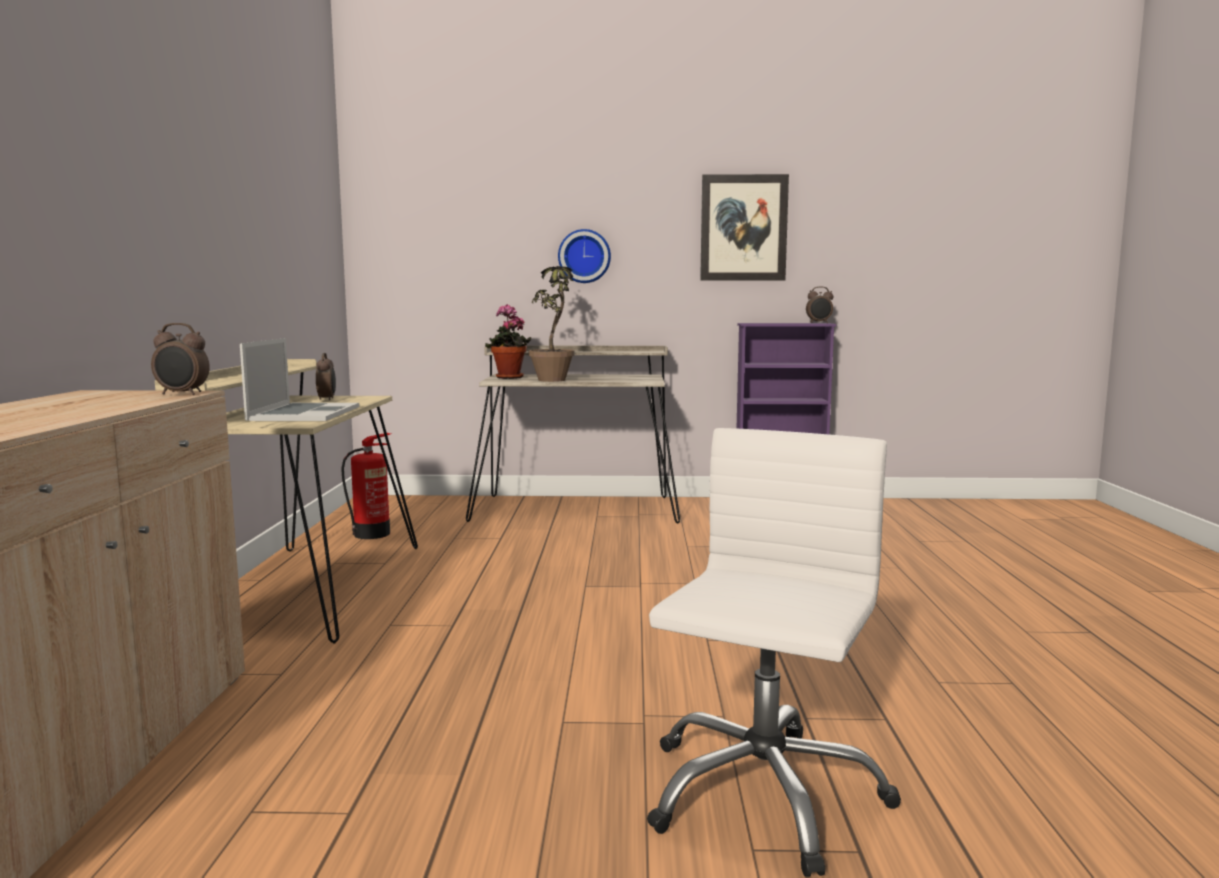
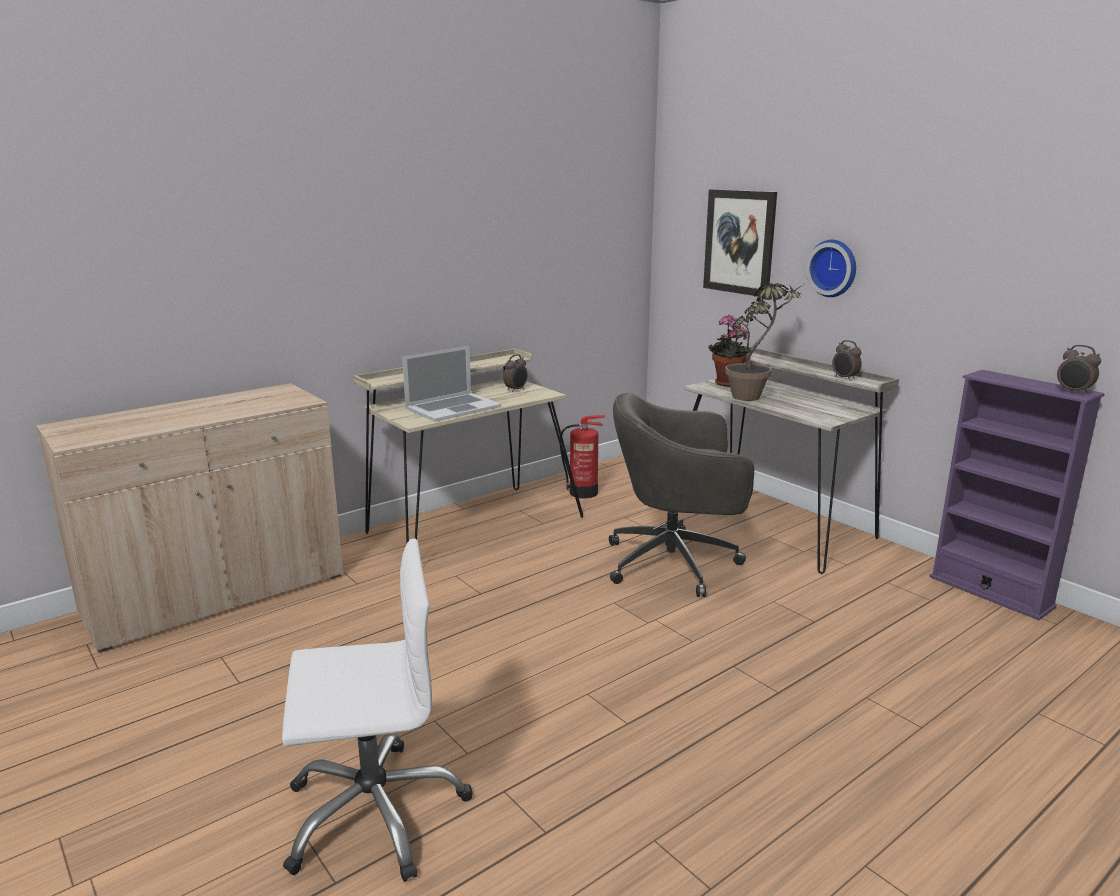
camera: 50 degrees right, 10 degrees up
alarm clock [151,323,210,395] -> alarm clock moved to [832,340,862,381]
picture [700,174,789,281] -> picture moved to [703,189,777,296]
none -> grey office chair [609,393,754,597]

